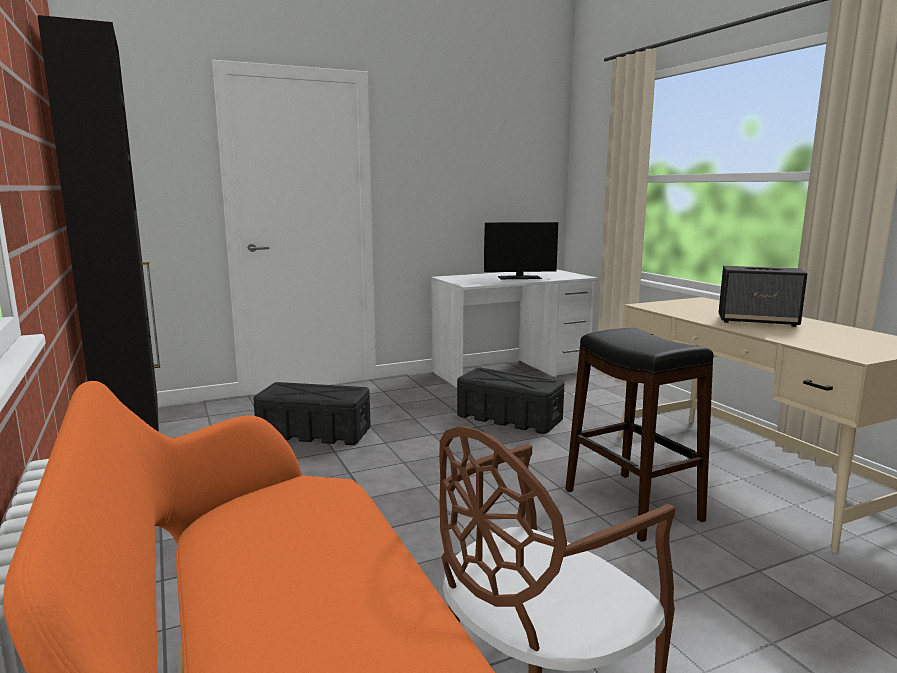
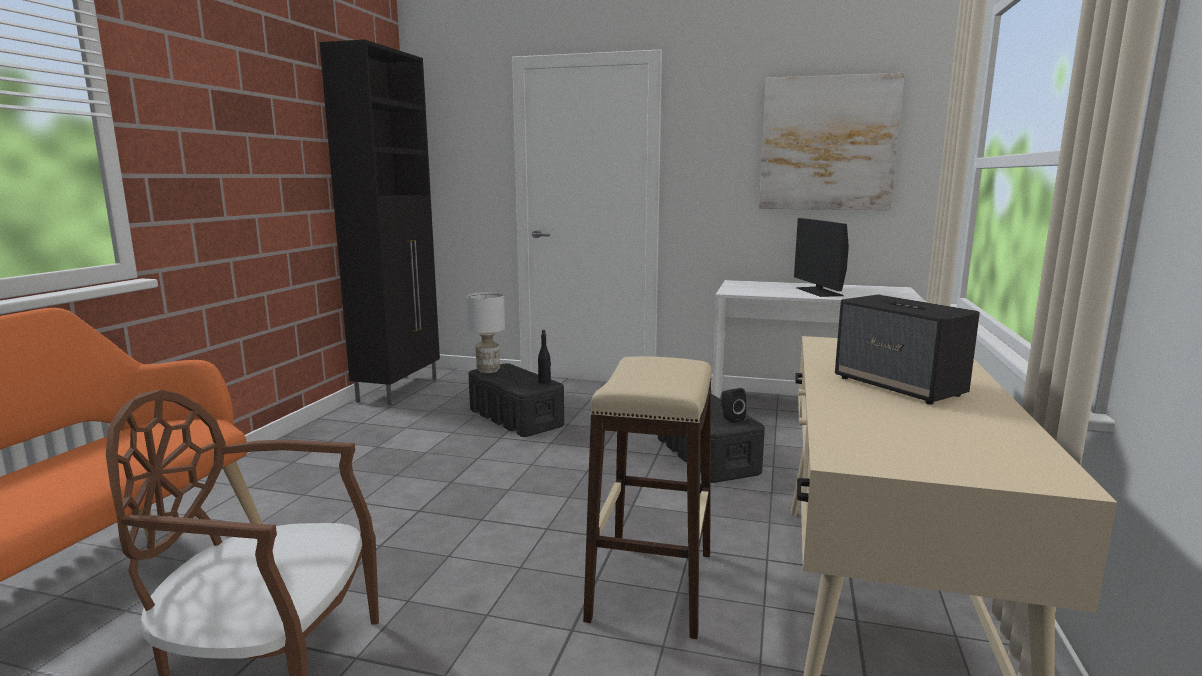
camera: 40 degrees right, 0 degrees up
monitor [484,222,558,279] -> monitor turned 45 degrees clockwise [794,218,849,297]
black stool [565,328,714,542] -> beige stool [583,356,712,639]
none -> white table lamp [467,292,505,373]
none -> black bottle [538,330,551,384]
none -> black speaker [721,388,746,423]
none -> picture [759,73,904,210]

